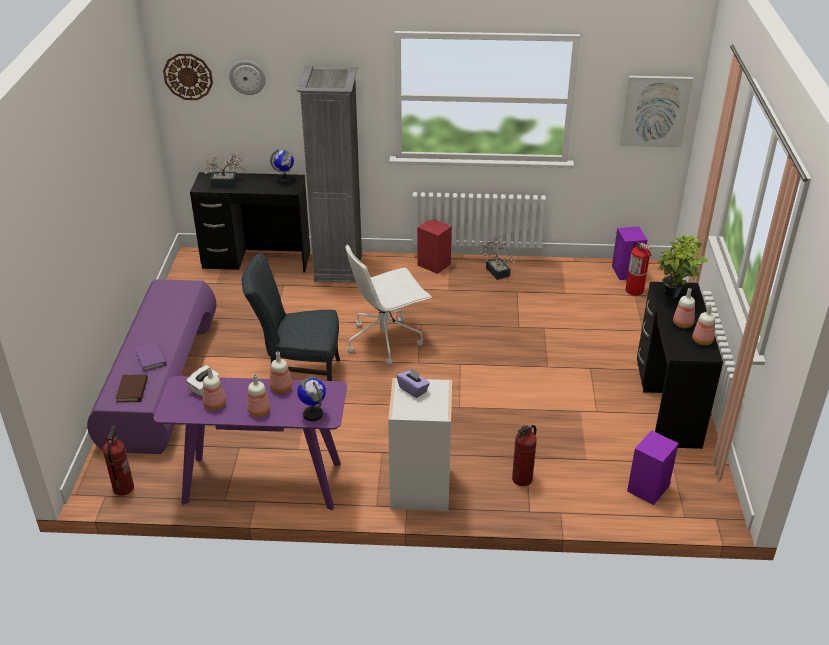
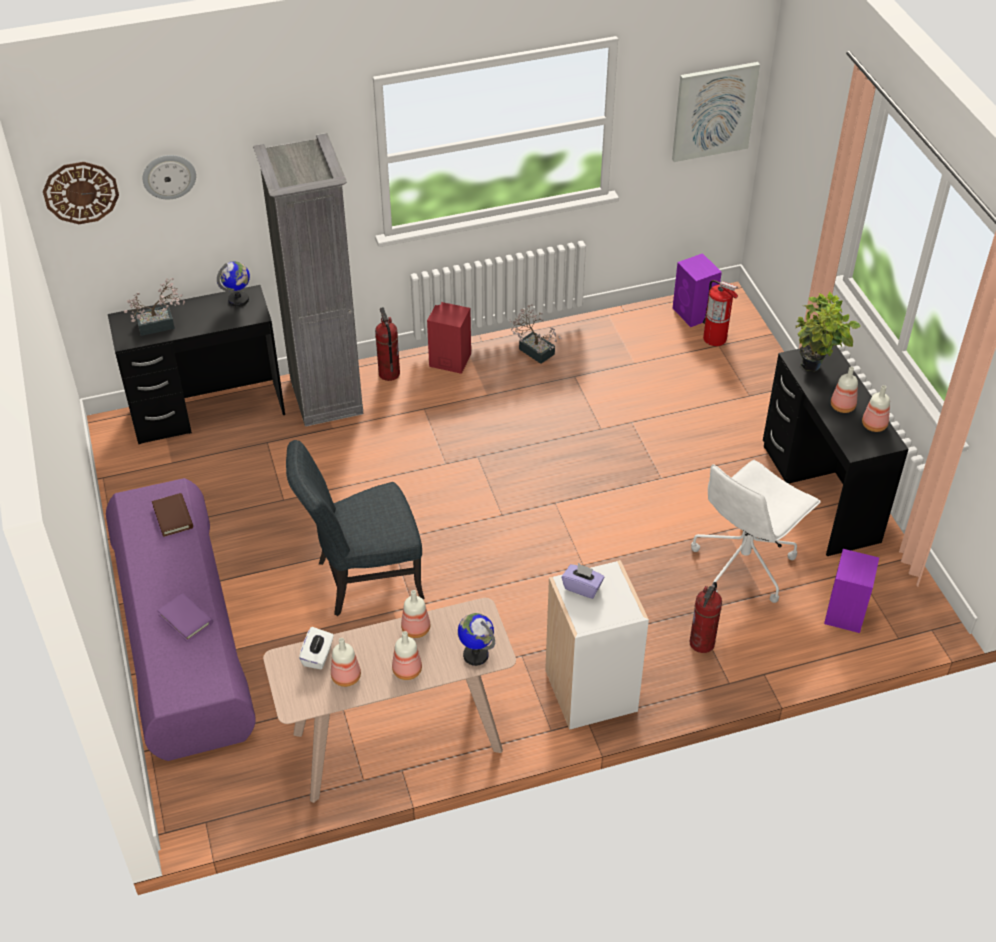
camera: 20 degrees left, 10 degrees up
fire extinguisher [103,426,134,496] -> fire extinguisher moved to [375,307,400,381]
brown book [116,374,148,402] -> brown book moved to [152,493,193,537]
purple console table [154,376,347,510] -> beige console table [263,598,516,803]
white office chair [345,244,432,365] -> white office chair moved to [691,460,821,603]

